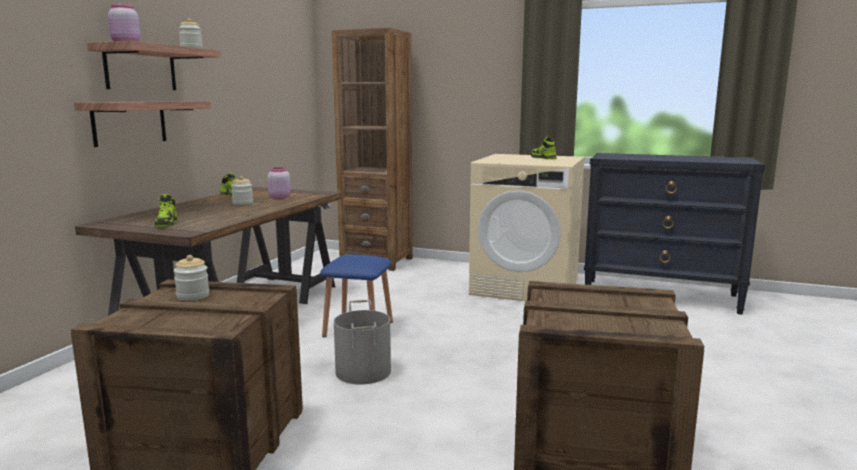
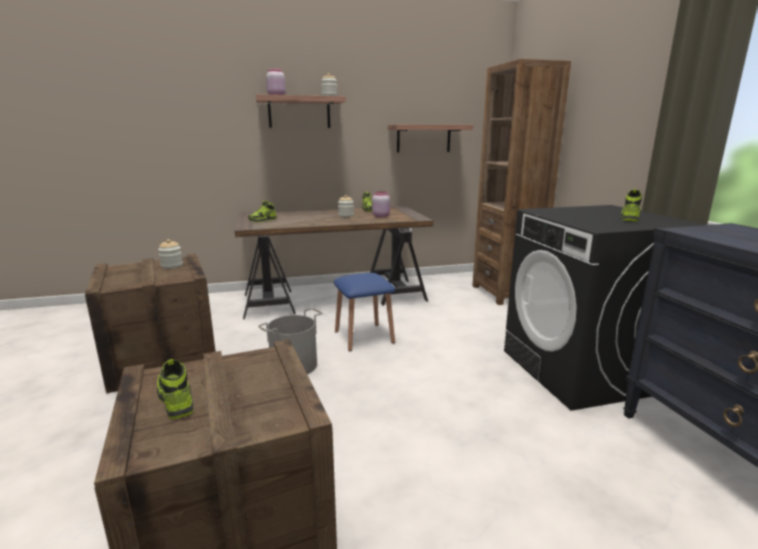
camera: 55 degrees right, 5 degrees up
shelf [74,101,211,147] -> shelf moved to [388,125,473,153]
beige washing machine [469,154,585,301] -> black washing machine [504,205,705,411]
none -> shoe [157,359,193,419]

